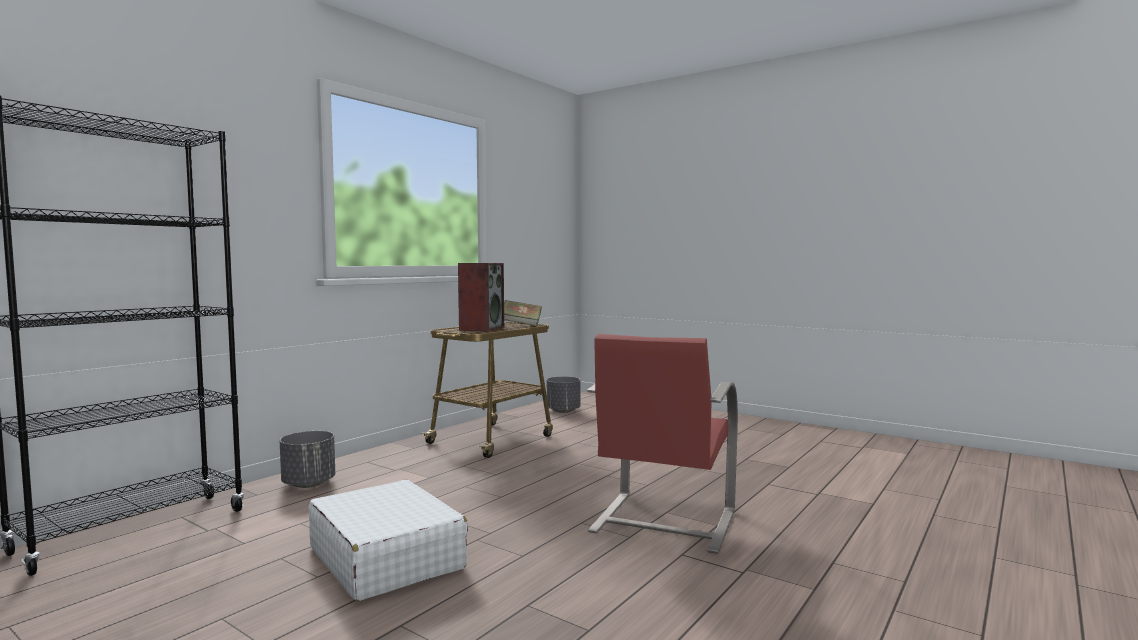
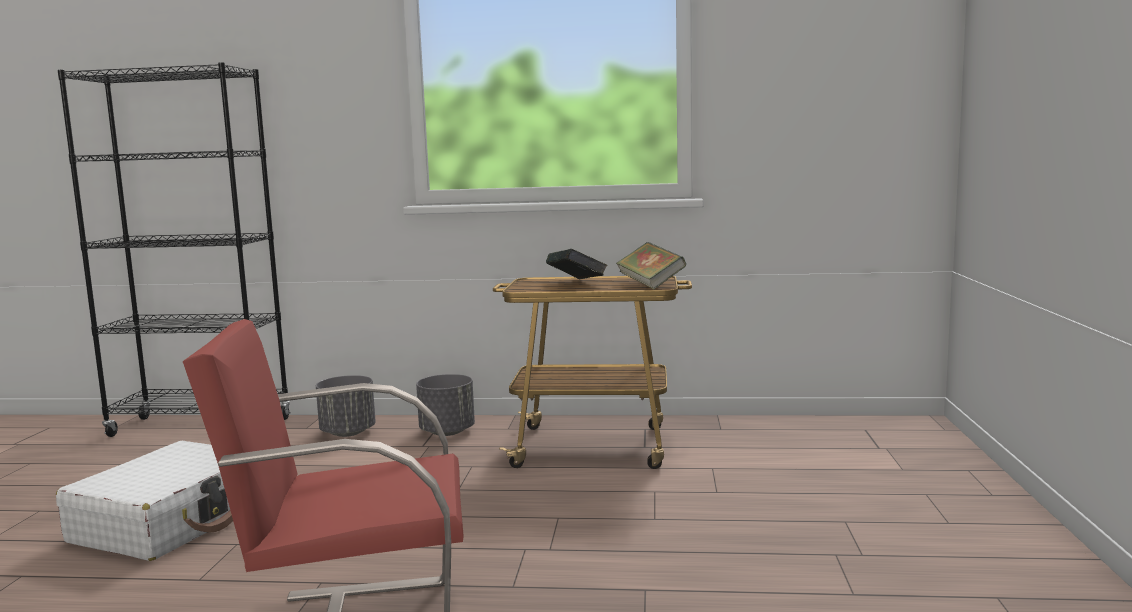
camera: 60 degrees right, 5 degrees up
speaker [458,263,504,332] -> book [546,249,608,280]
grey planter [547,377,580,413] -> grey planter moved to [416,374,475,436]

